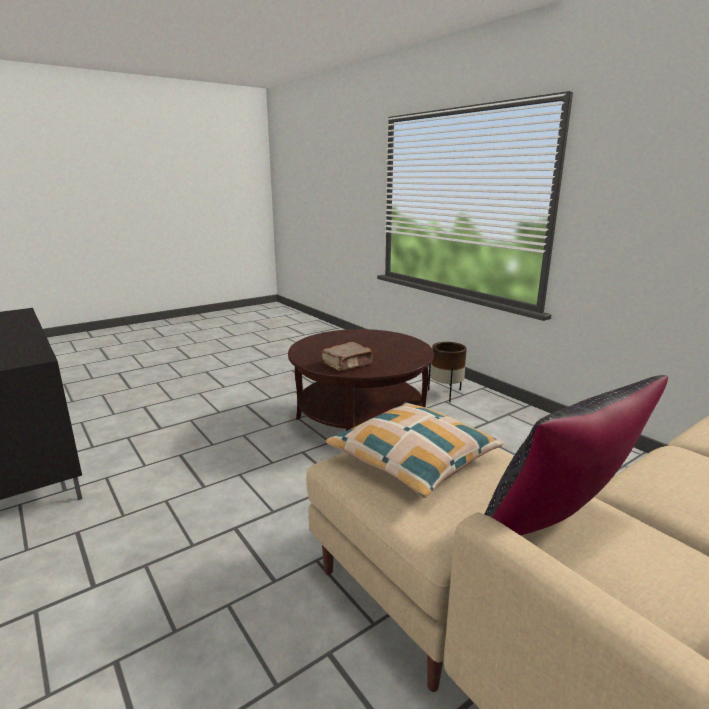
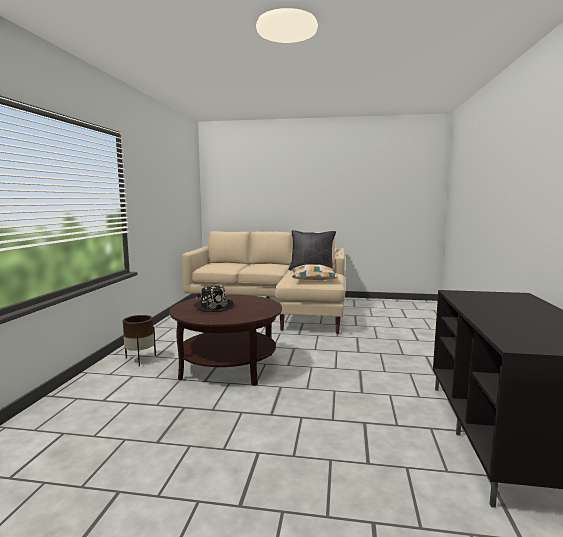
camera: 135 degrees left, 10 degrees down
brown book [322,342,373,371] -> none
none -> black hat [194,284,234,312]

